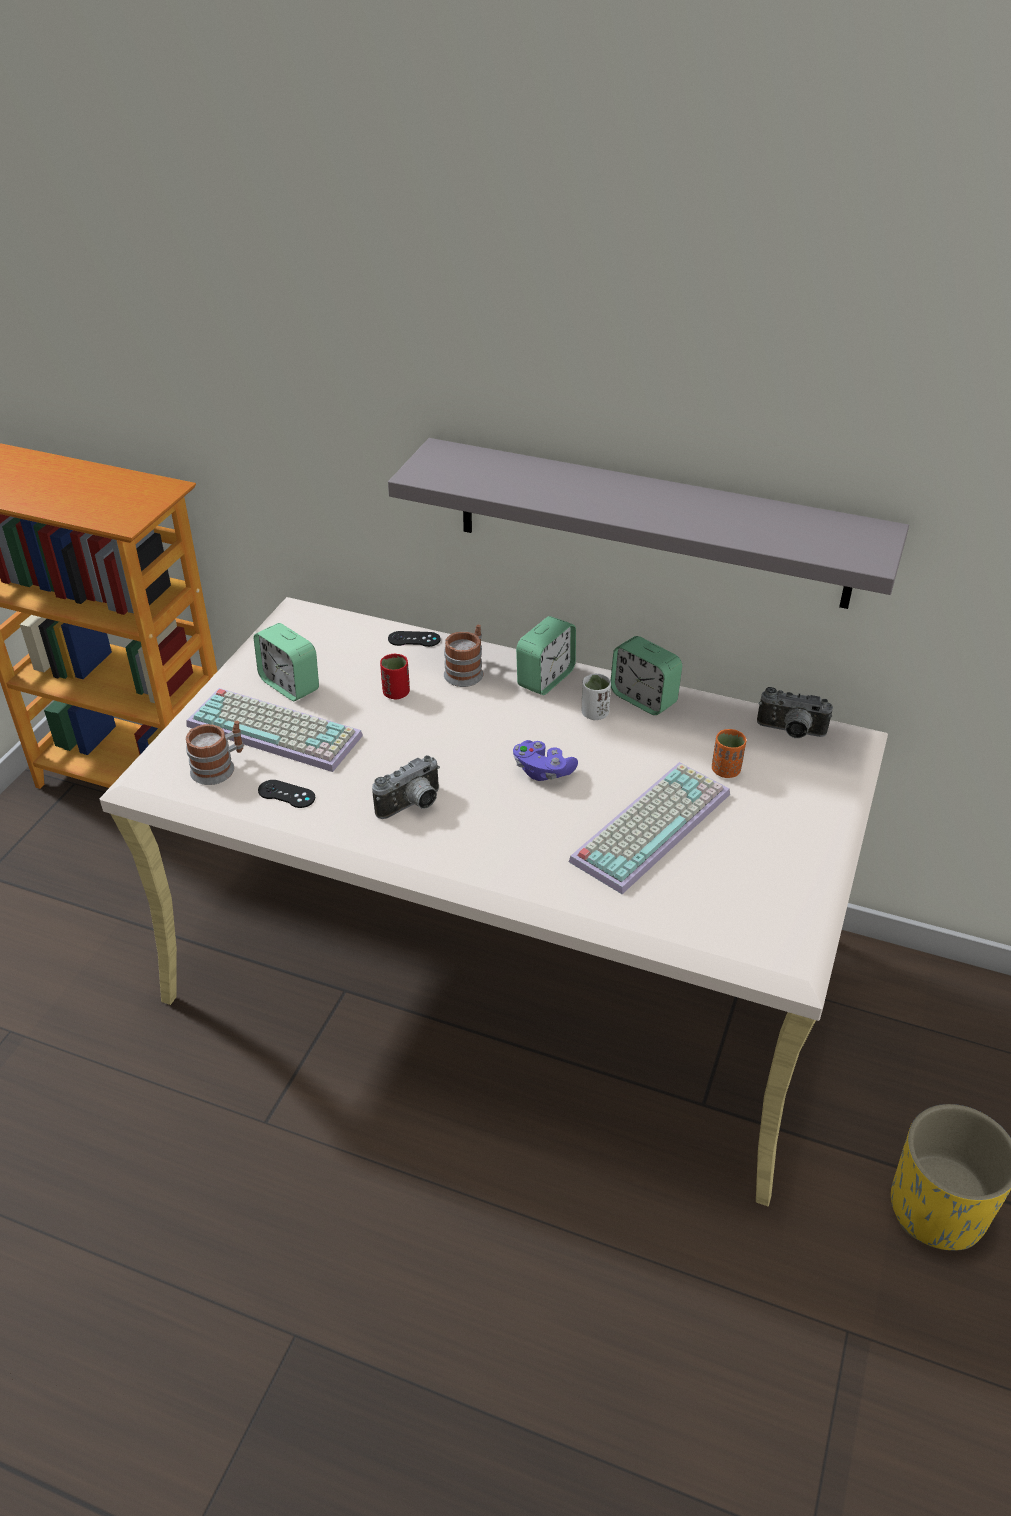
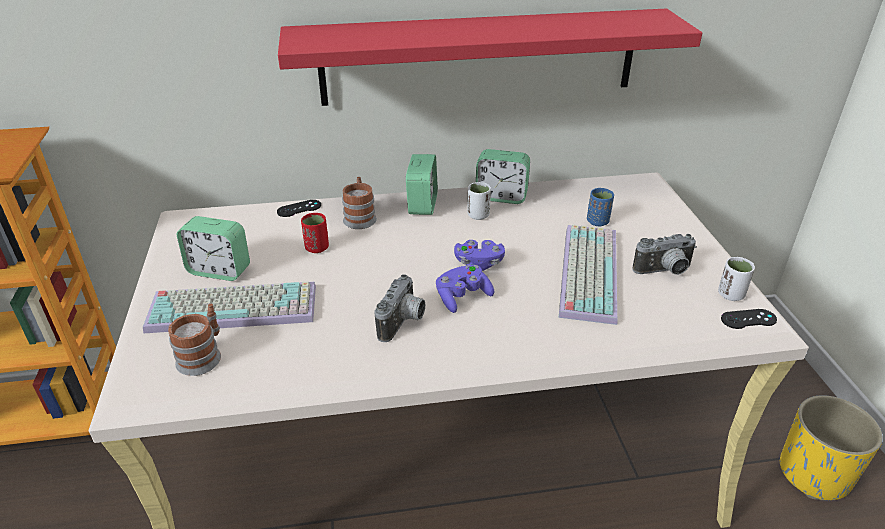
camera: 30 degrees left, 5 degrees down
black game controller [258,780,315,808] -> black game controller moved to [721,309,777,329]
grey shelf [388,438,909,609] -> red shelf [278,8,702,106]
orange cup [712,729,746,778] -> blue cup [587,188,614,226]
camera [757,687,833,738] -> camera moved to [632,234,697,275]
none -> purple game controller [436,265,494,313]
none -> white cup [718,257,755,301]

